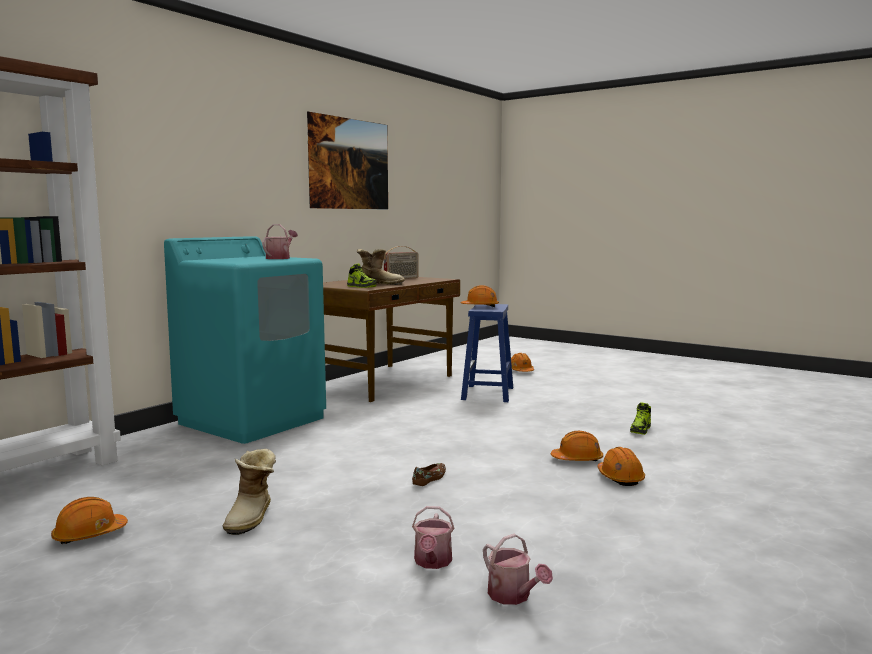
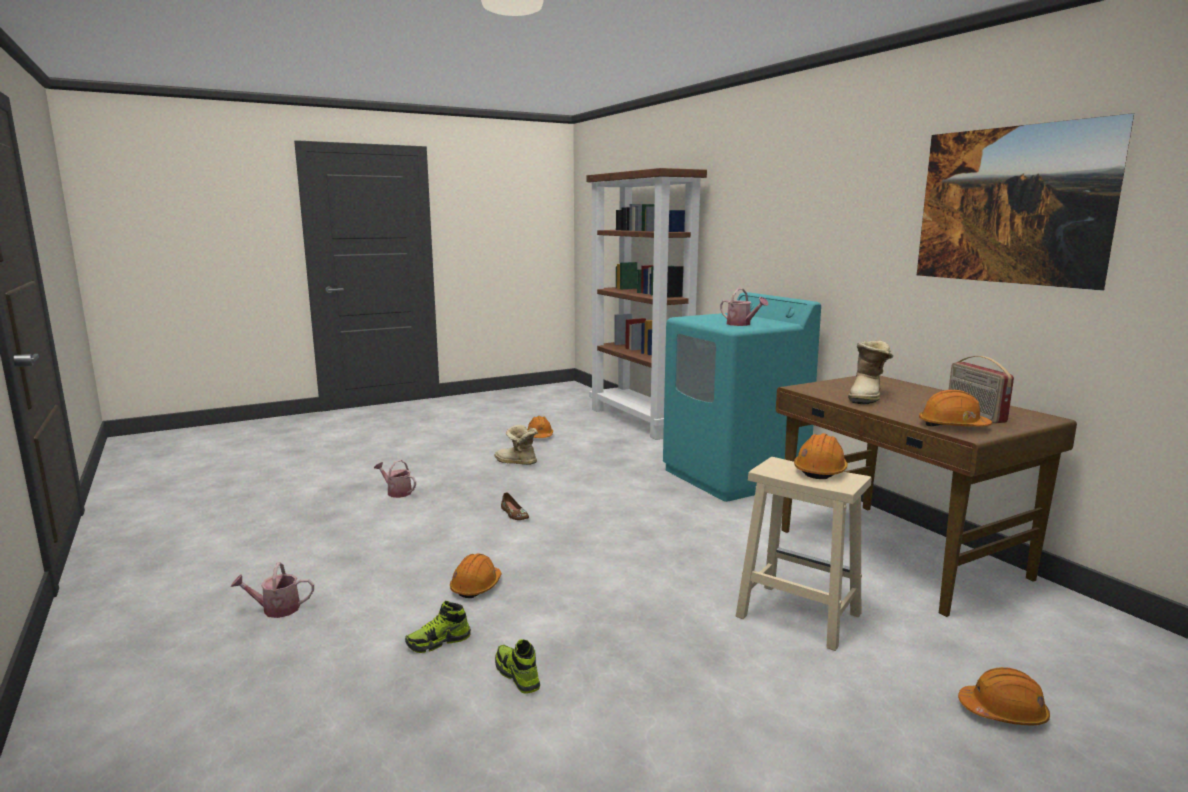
camera: 115 degrees right, 5 degrees up
shoe [347,263,377,288] -> shoe moved to [405,601,471,653]
blue stool [461,304,513,402] -> beige stool [736,457,872,651]
watering can [483,534,553,605] -> watering can moved to [231,562,314,618]
orange hard hat [597,447,645,486] -> orange hard hat moved to [919,390,992,426]

